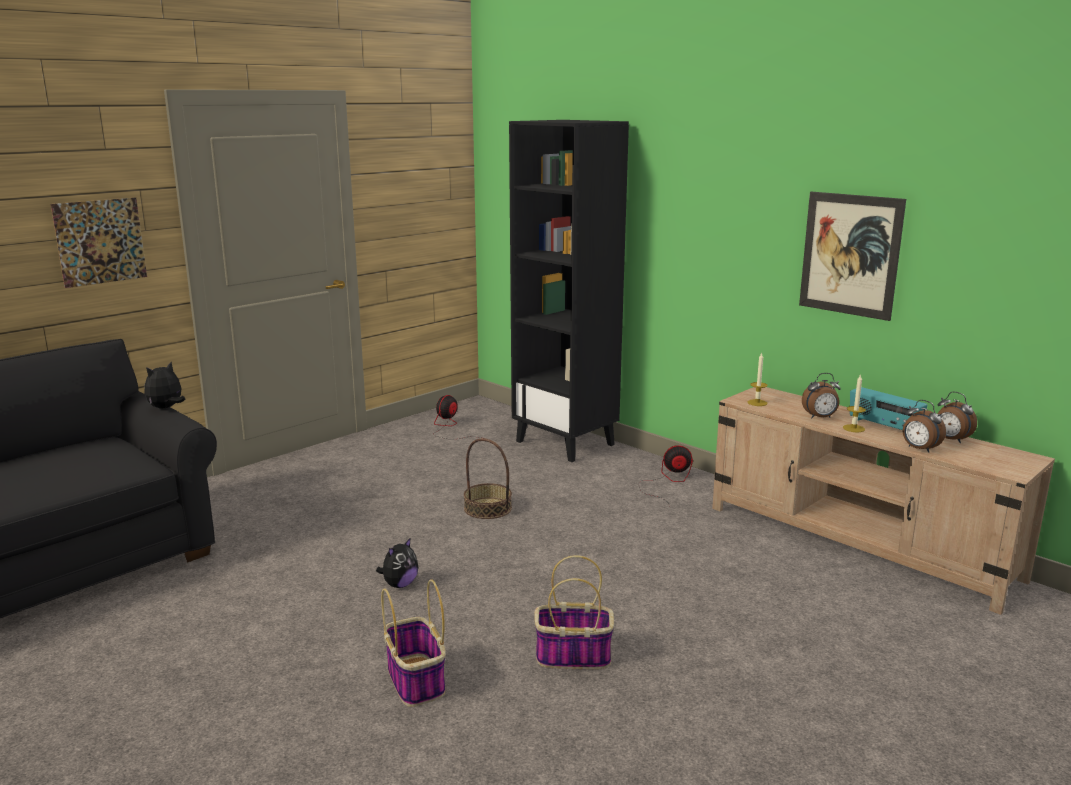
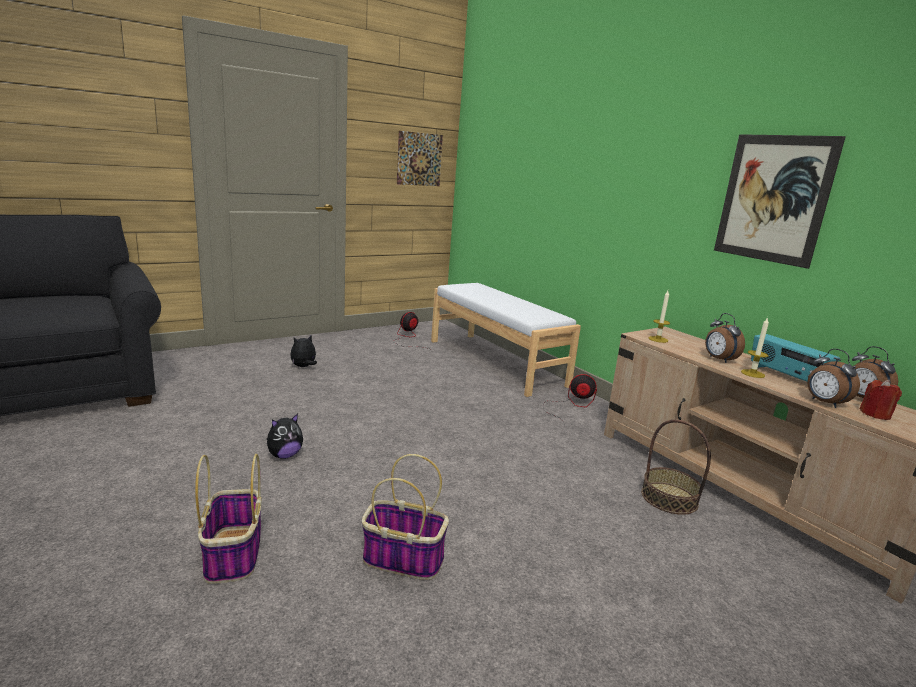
camera: 10 degrees right, 0 degrees up
picture [51,197,147,288] -> picture moved to [397,131,443,186]
plush toy [144,362,185,408] -> plush toy moved to [290,335,317,367]
basket [464,438,512,519] -> basket moved to [641,419,711,515]
black bookcase [509,120,629,462] -> white bench [431,283,581,397]
alarm clock [802,373,841,418] -> alarm clock turned 60 degrees clockwise [705,313,745,363]
none -> red candle [860,380,902,420]

